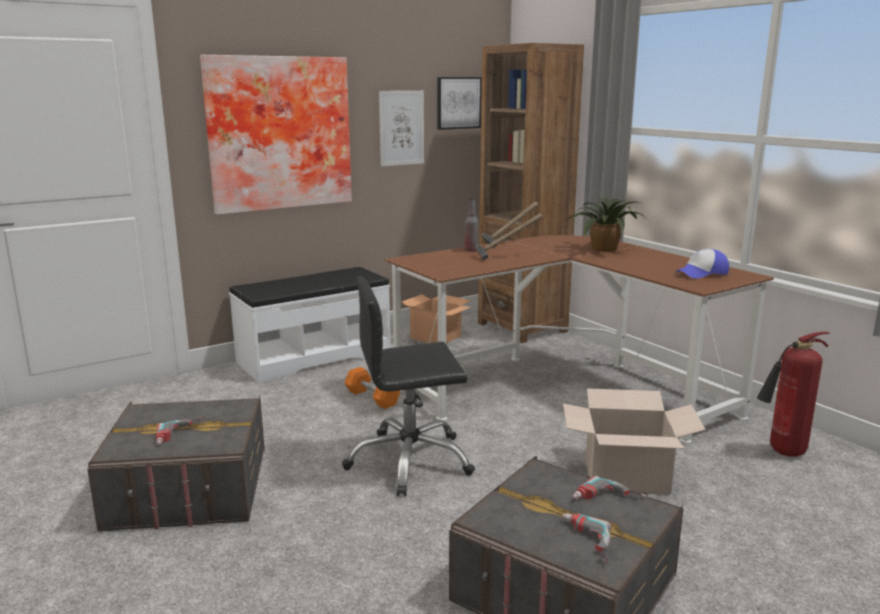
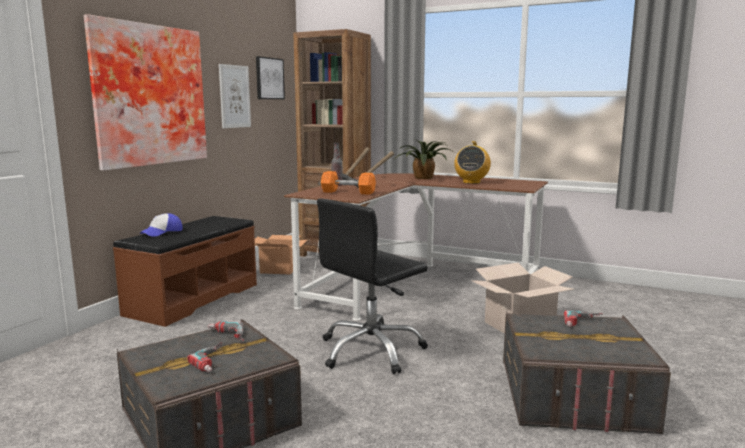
camera: 30 degrees left, 5 degrees down
white bench [229,267,391,383] -> brown bench [113,216,257,327]
orange dumbbell [344,367,400,409] -> orange dumbbell moved to [321,171,376,195]
power drill [562,513,611,564] -> power drill moved to [208,321,244,342]
cap [675,249,729,279] -> cap moved to [140,213,183,237]
fire extinguisher [757,332,830,457] -> none
none -> radio [454,141,491,184]

